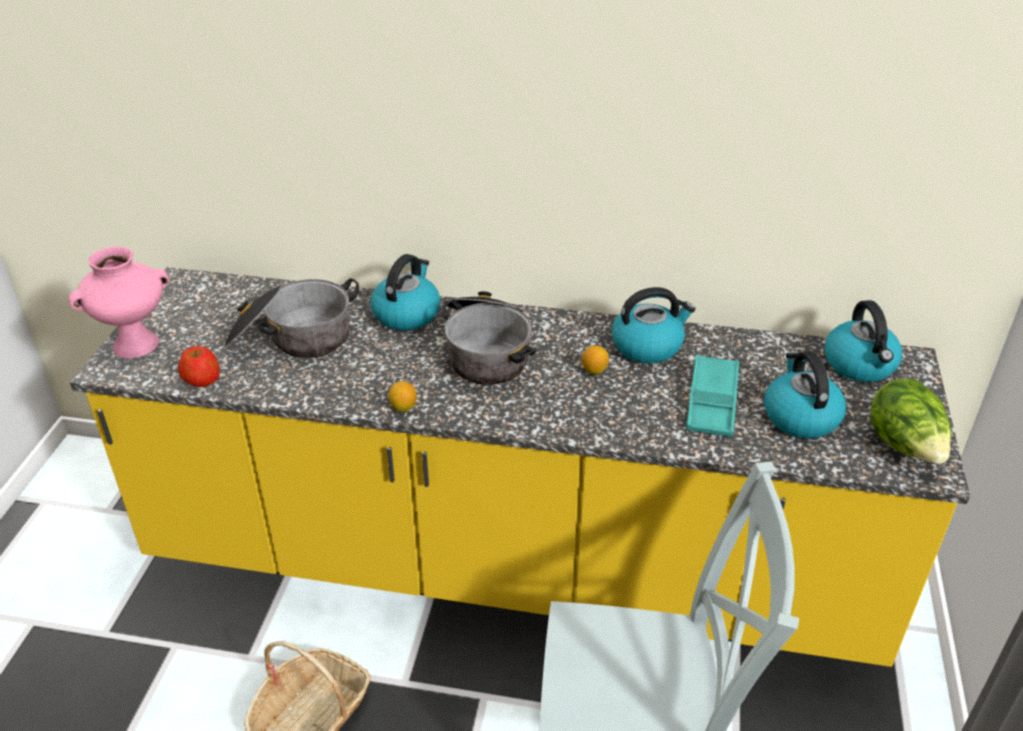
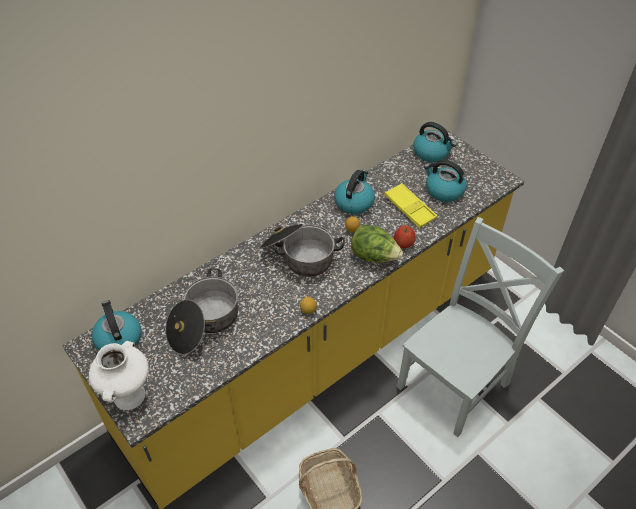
camera: 50 degrees left, 10 degrees up
pink vase [68,246,170,358] -> white vase [89,341,149,410]
apple [178,346,220,387] -> apple moved to [394,225,416,248]
kettle [370,254,440,331] -> kettle moved to [91,300,141,350]
turquoise tray [686,354,740,437] -> yellow tray [384,183,437,228]
lettuce [871,379,951,464] -> lettuce moved to [351,224,403,263]

